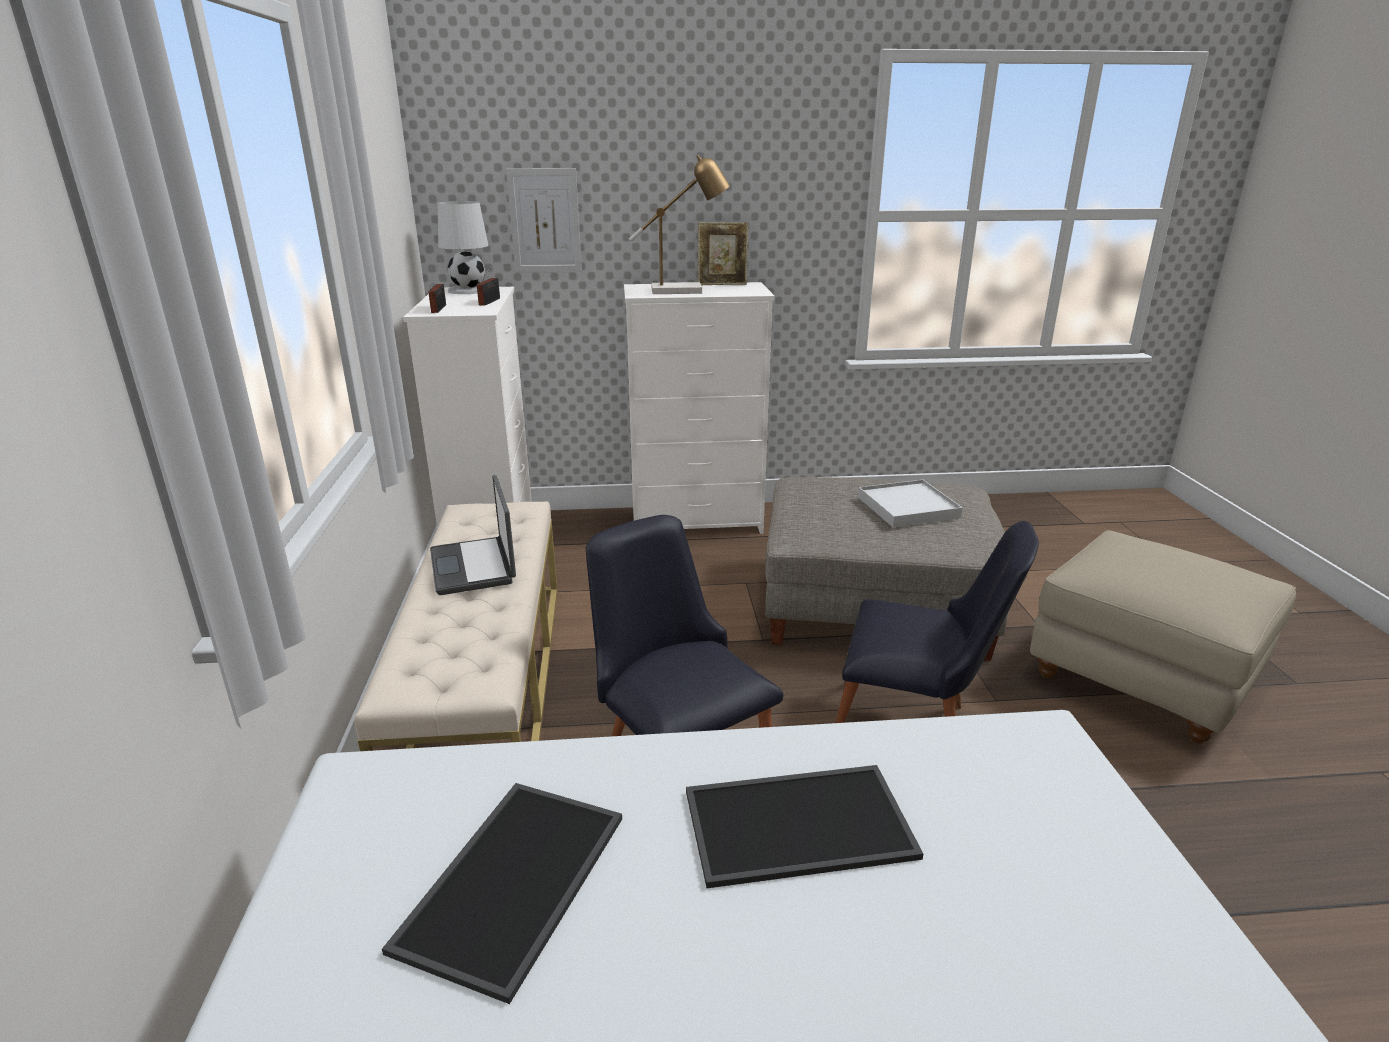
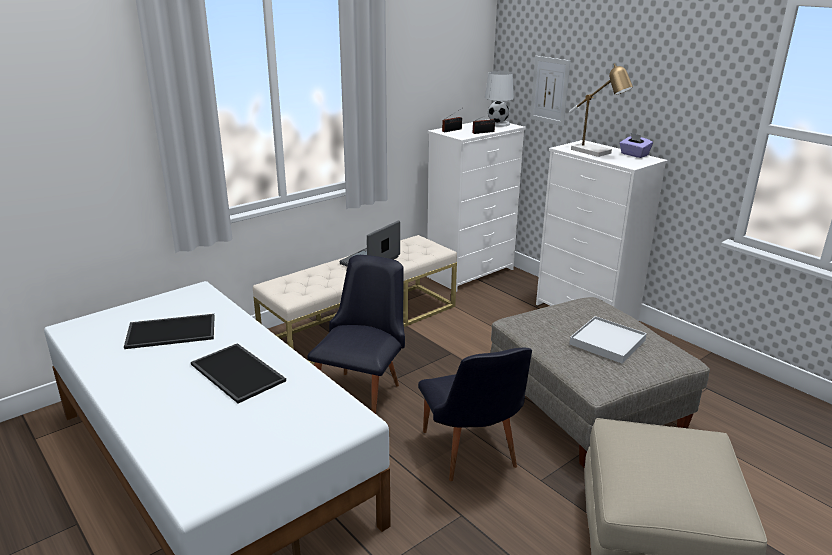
camera: 55 degrees right, 0 degrees up
picture frame [698,222,748,285] -> purple tissue box [619,133,653,158]

